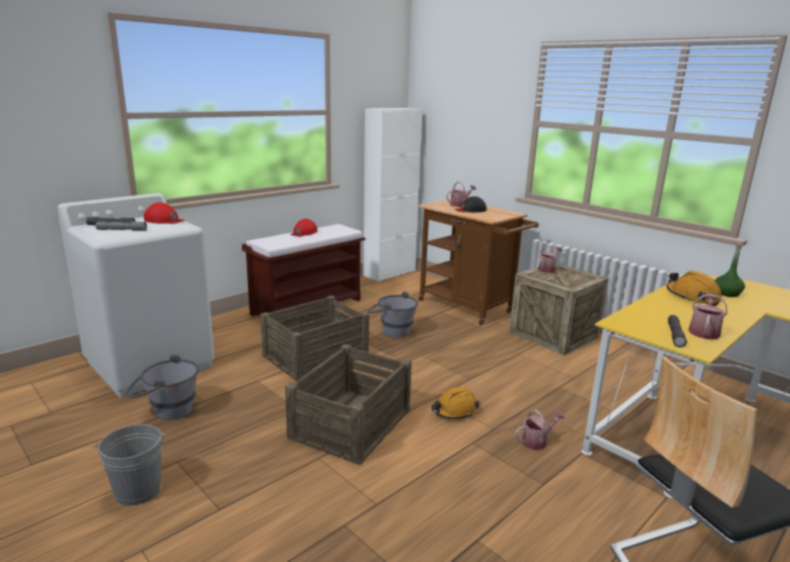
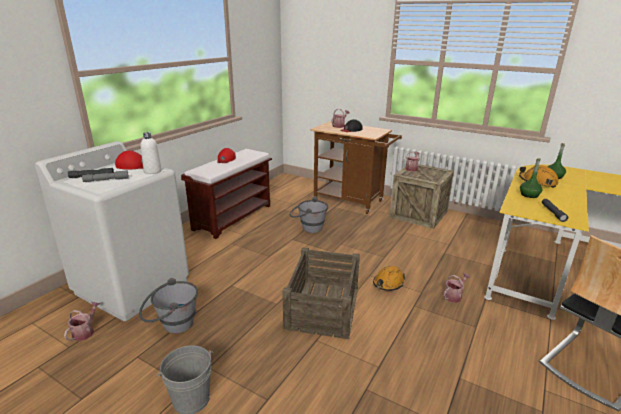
camera: 15 degrees left, 5 degrees up
crate [260,295,369,381] -> none
white cabinet [363,108,422,282] -> none
watering can [689,293,728,339] -> watering can moved to [64,302,100,341]
none -> white bottle [140,132,162,174]
none -> green bottle [520,158,543,198]

